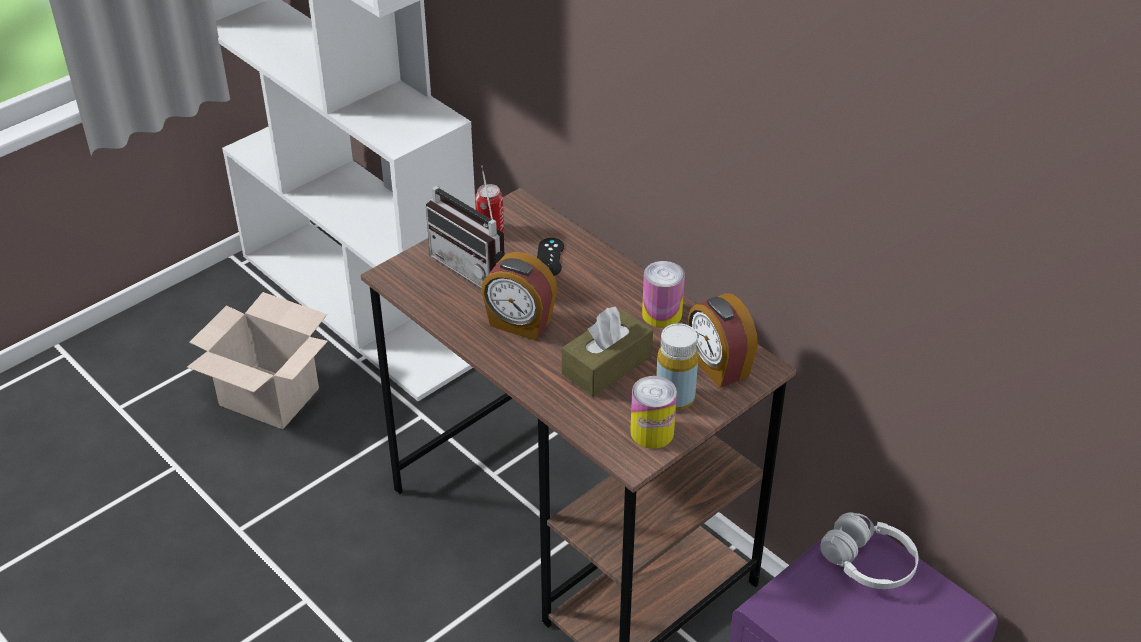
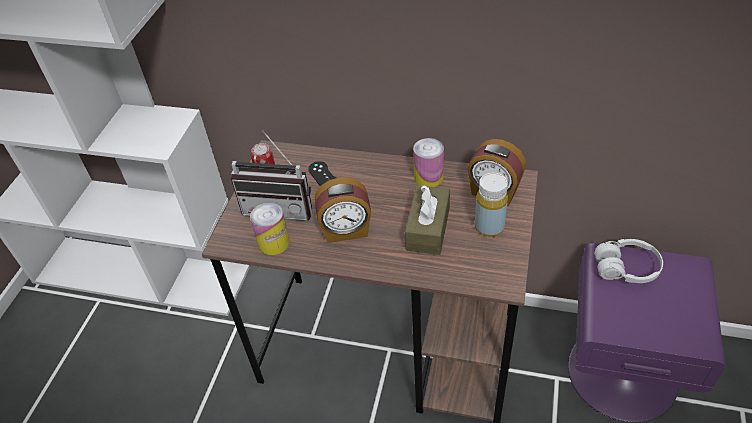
camera: 30 degrees left, 5 degrees up
cardboard box [187,292,328,429] -> none
can [630,376,677,449] -> can moved to [250,203,290,255]

